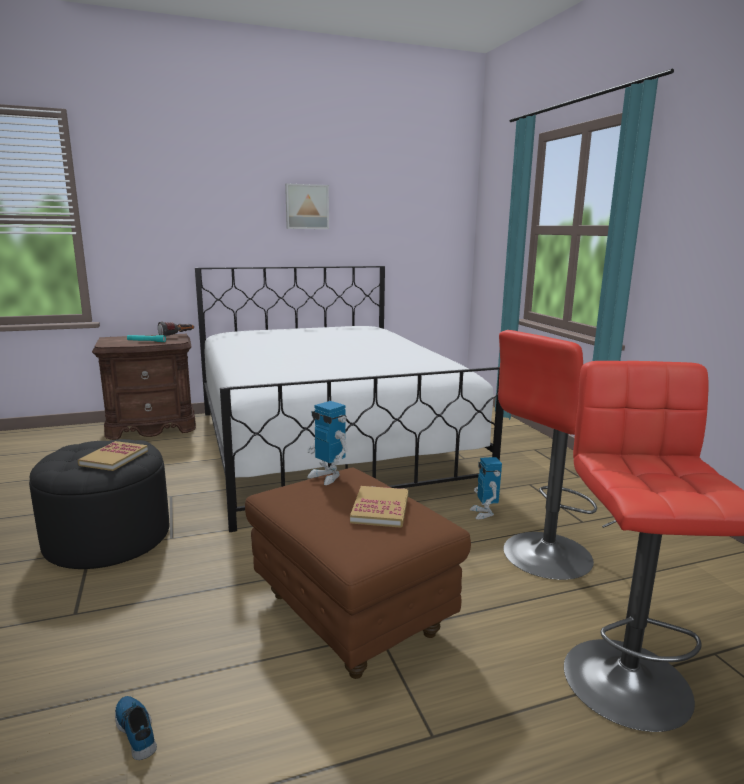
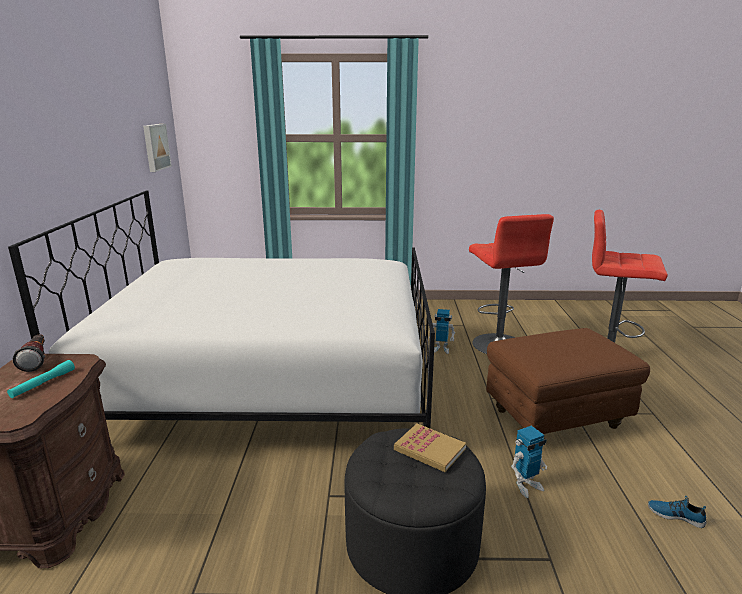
camera: 70 degrees left, 5 degrees up
shoe [115,696,157,760] -> shoe turned 45 degrees clockwise [648,496,706,528]
picture [285,183,329,229] -> picture moved to [143,124,172,172]
toy robot [307,401,348,485] -> toy robot moved to [511,426,547,498]
book [350,486,408,528] -> none

